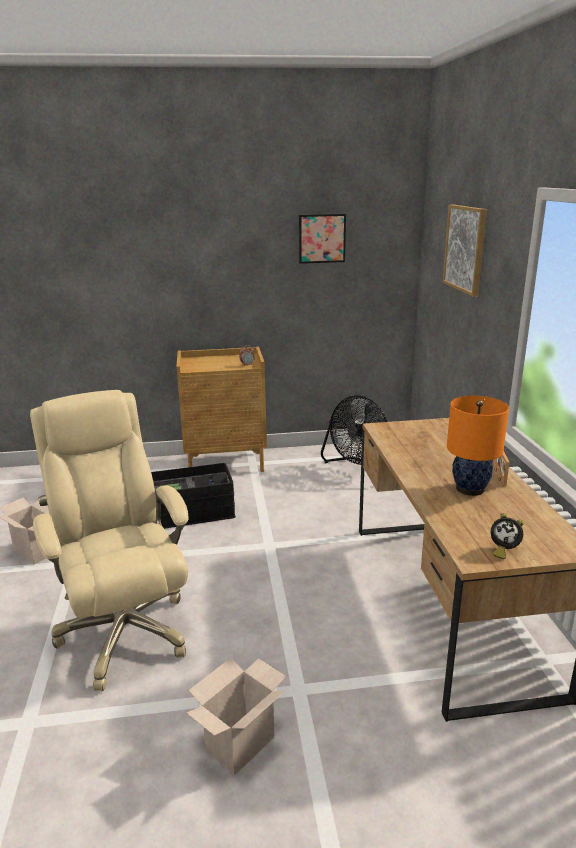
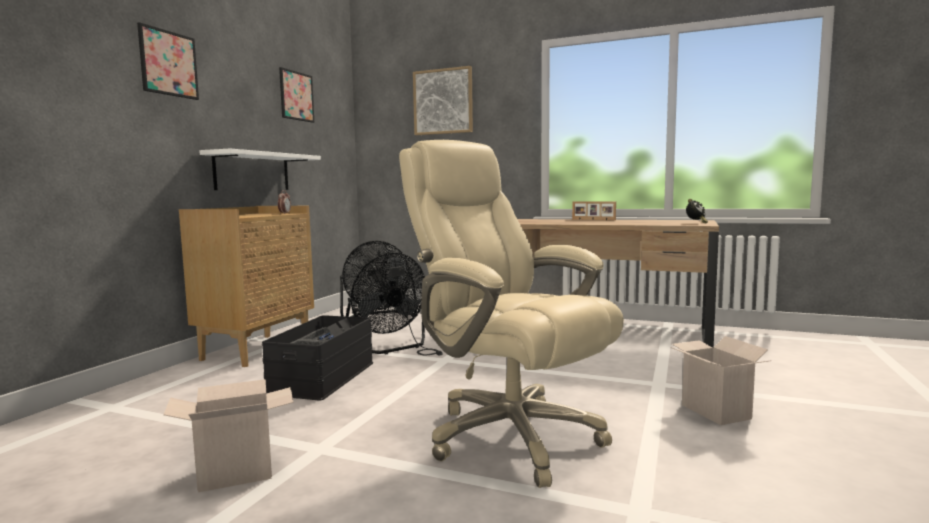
camera: 60 degrees left, 15 degrees down
beige office chair [30,390,189,691] -> beige office chair turned 45 degrees clockwise [399,140,624,488]
orange table lamp [447,396,509,496] -> none
none -> picture [137,22,199,100]
none -> white shelf [199,149,321,190]
none -> black fan [346,253,443,356]

